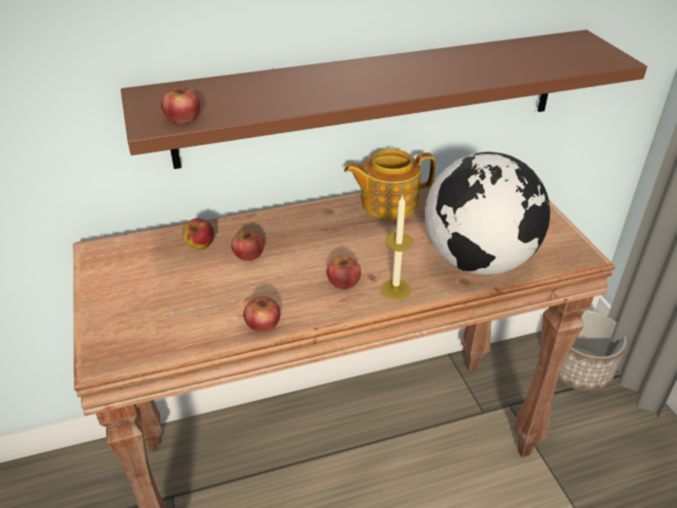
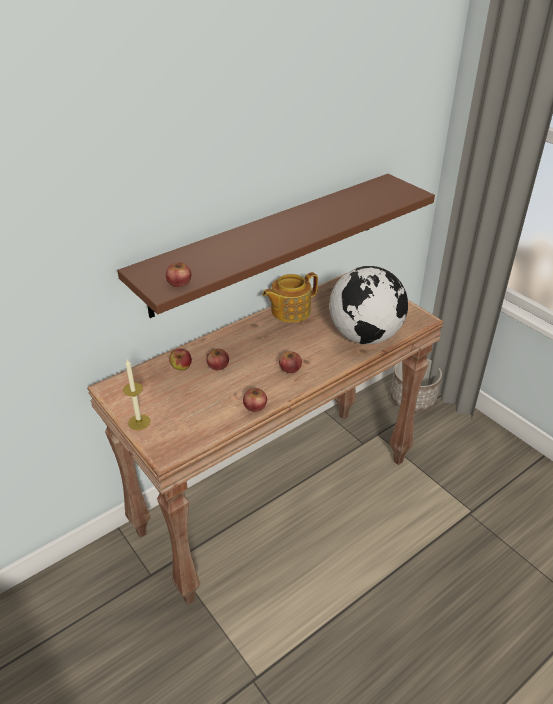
camera: 20 degrees left, 0 degrees up
candle [381,194,413,300] -> candle moved to [123,359,150,430]

